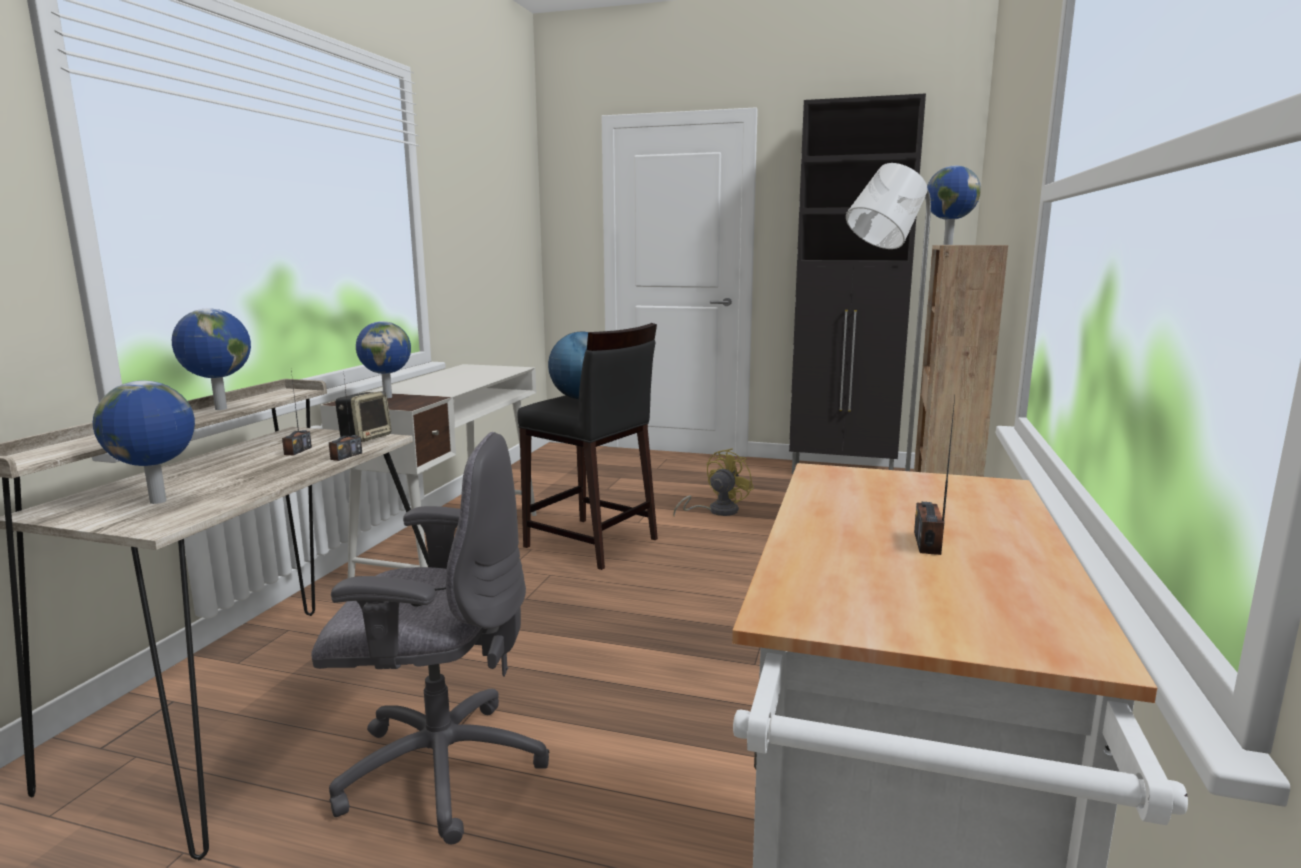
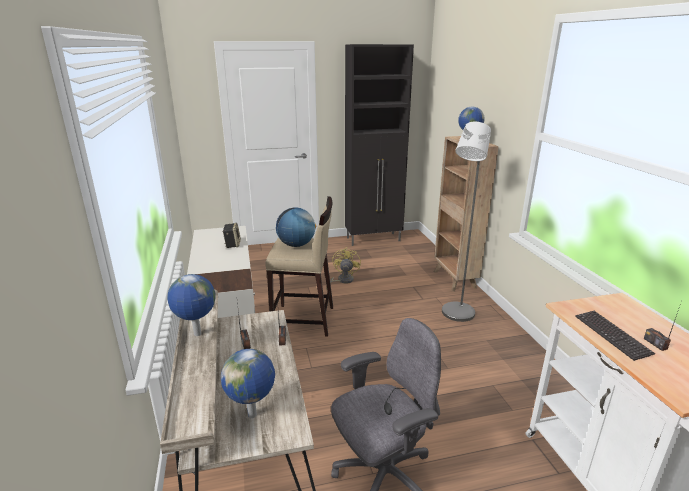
camera: 30 degrees left, 10 degrees up
speaker [335,391,392,442] -> speaker moved to [222,223,241,248]
globe [356,321,411,398] -> none
black stool [517,323,658,570] -> beige stool [265,196,333,336]
none -> keyboard [575,311,655,361]

